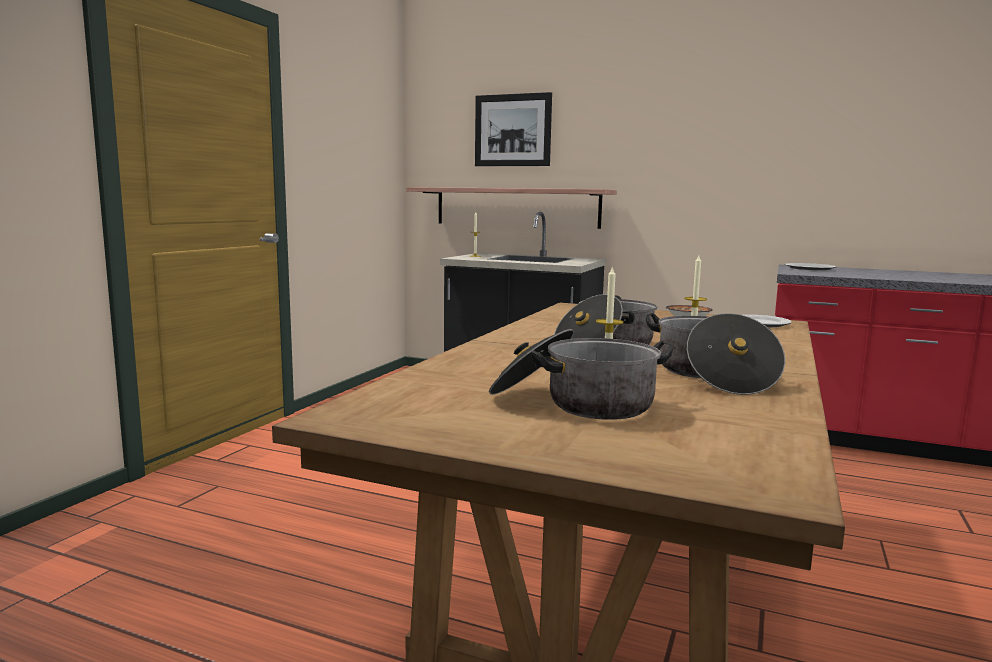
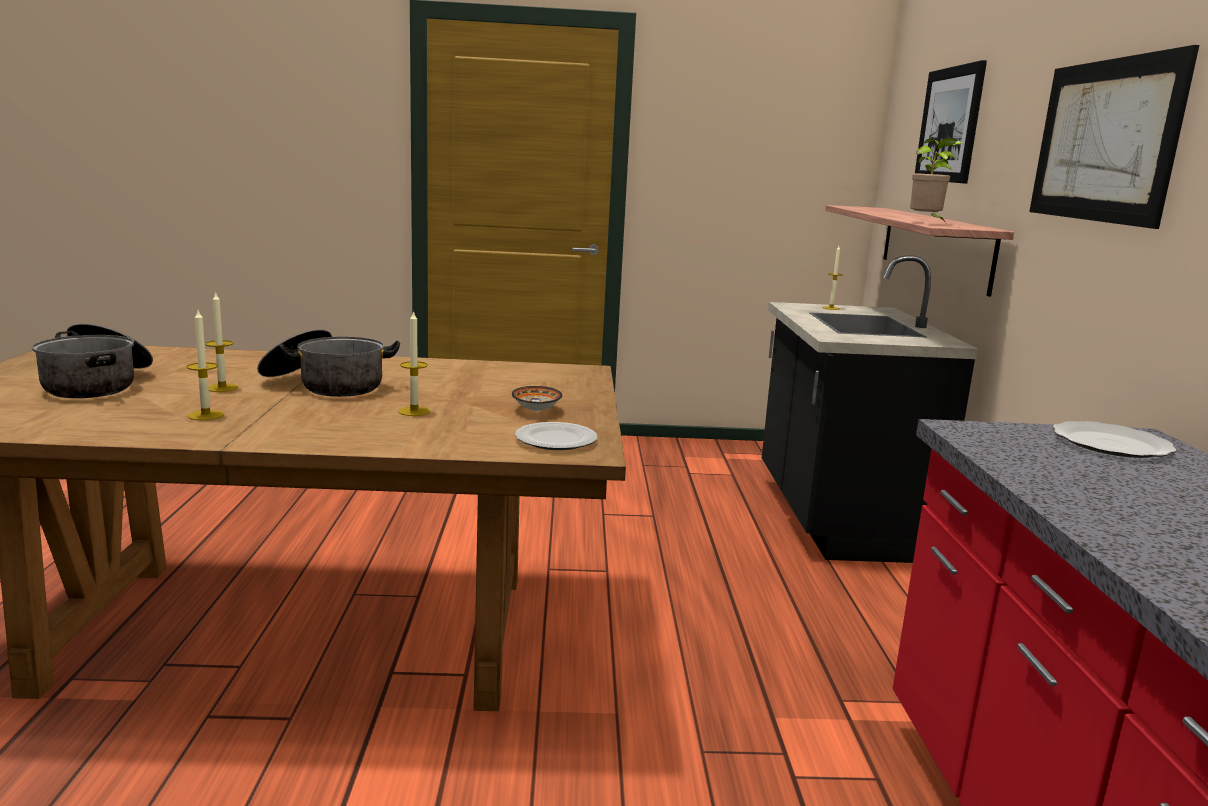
camera: 65 degrees right, 5 degrees up
cooking pot [646,313,785,395] -> candle [187,310,224,420]
none -> potted plant [910,138,962,223]
none -> picture [1029,45,1199,229]

